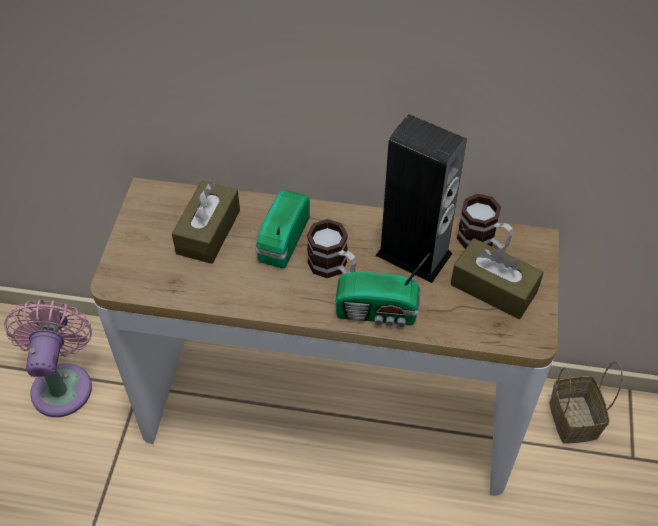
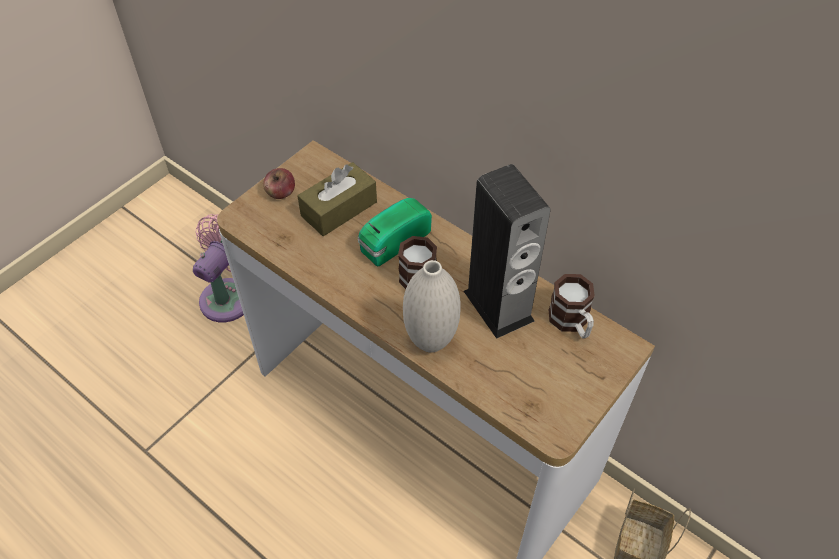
camera: 30 degrees right, 0 degrees up
radio [336,253,430,327] -> white vase [403,260,461,353]
brown tissue box [451,238,544,319] -> none
none -> apple [263,168,295,199]

